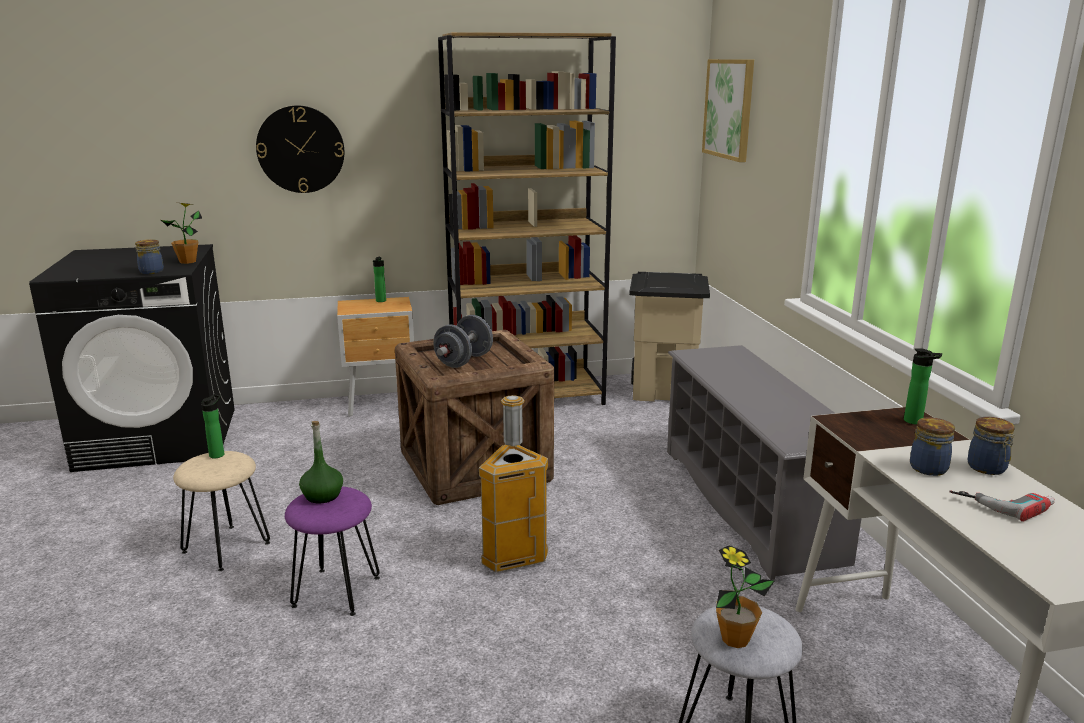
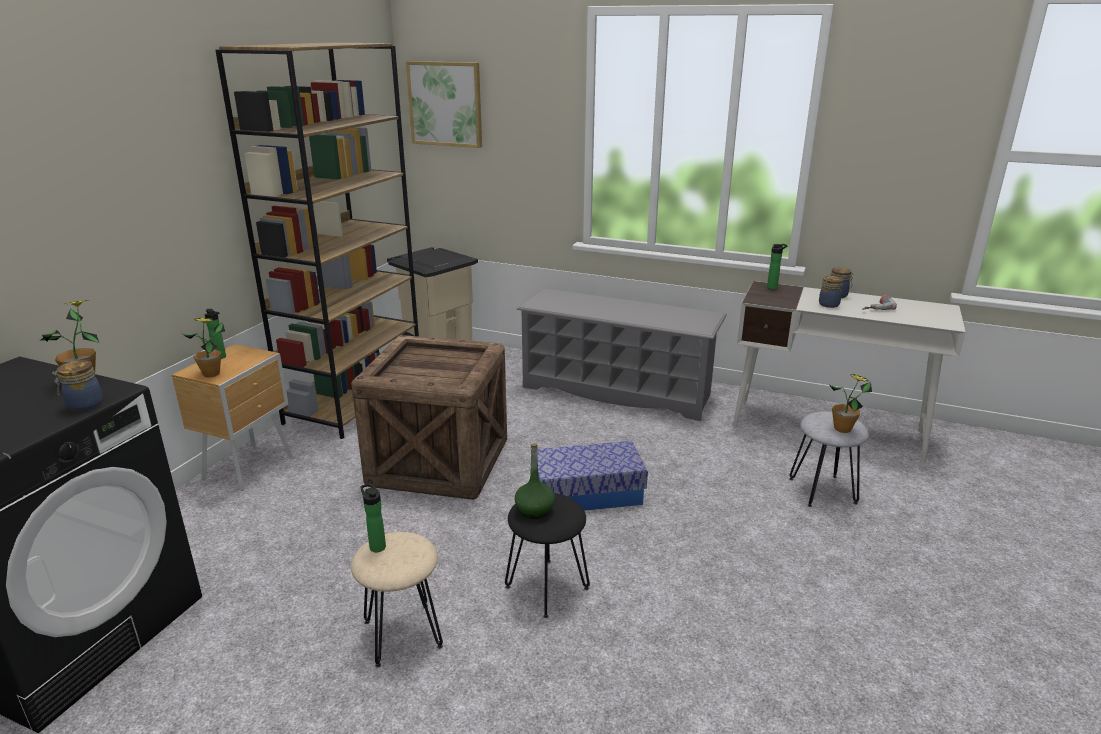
camera: 55 degrees left, 5 degrees up
wall clock [256,105,344,193] -> none
purple stool [285,486,380,616] -> black stool [505,493,590,618]
grey dumbbell [433,315,493,368] -> none
trash can [479,395,548,572] -> storage box [537,441,648,511]
none -> potted plant [182,318,225,378]

